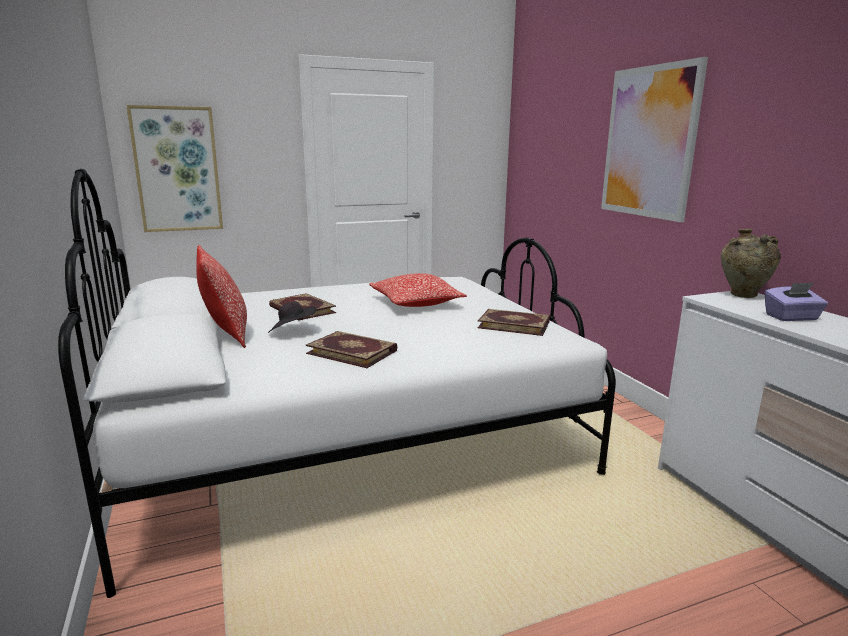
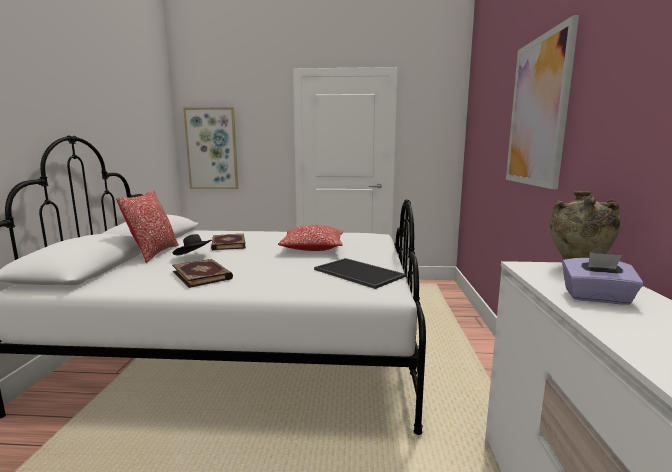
camera: 25 degrees right, 5 degrees down
book [478,309,550,336] -> tray [314,258,406,289]

